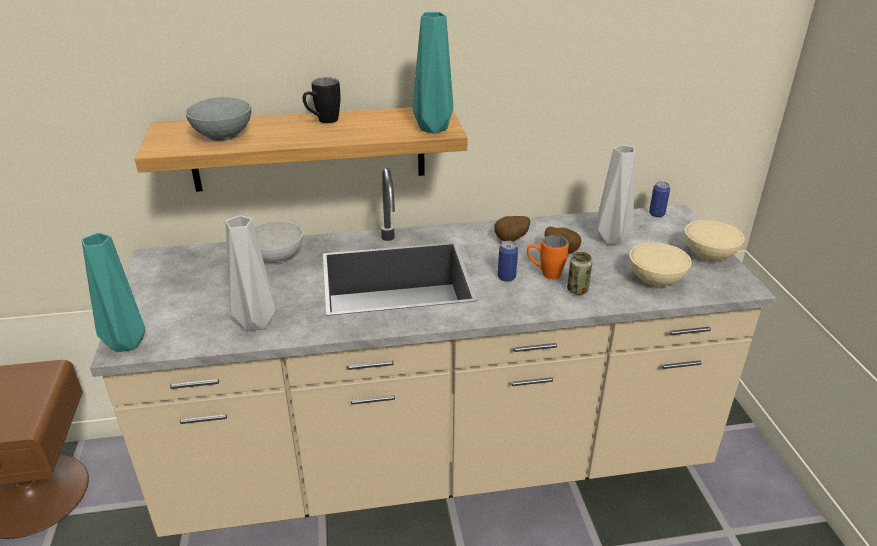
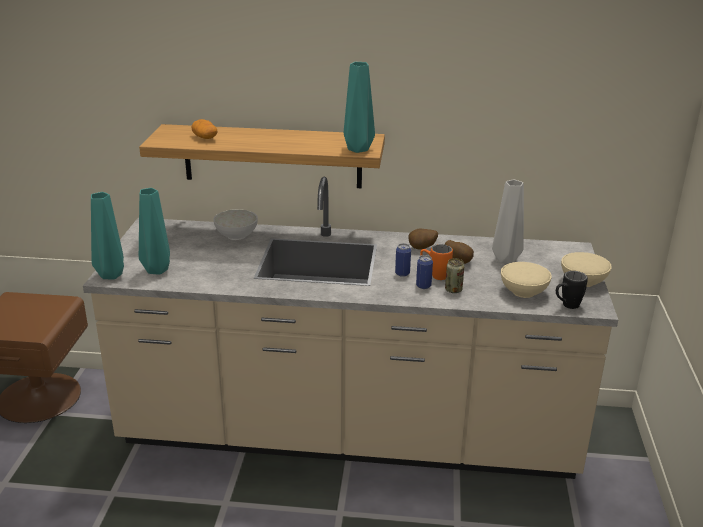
camera: 15 degrees right, 5 degrees down
grey bowl [185,97,251,141] -> potato [191,119,217,139]
grey vase [226,215,276,331] -> none
black mug [303,78,341,123] -> black mug moved to [556,271,588,309]
can [649,181,670,217] -> can moved to [416,255,433,289]
none -> turquoise vase [139,188,170,275]

